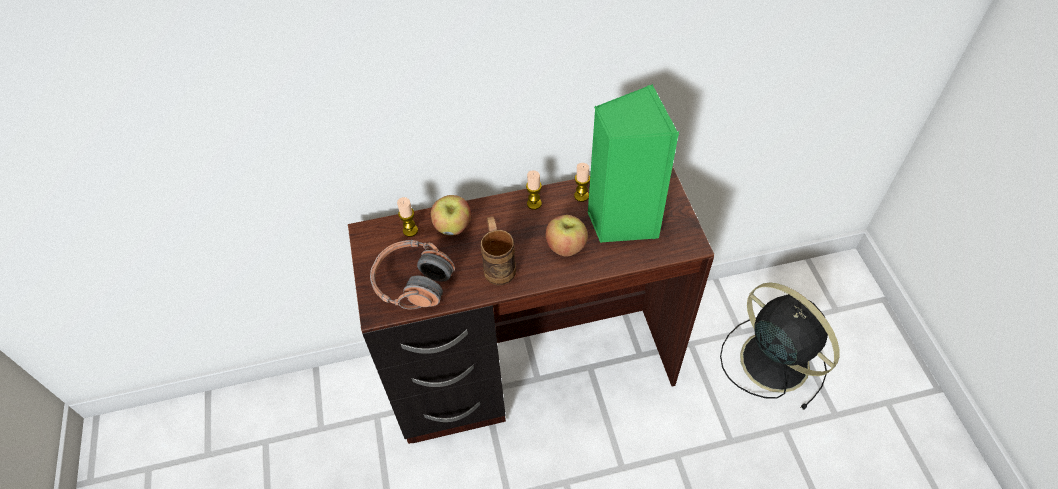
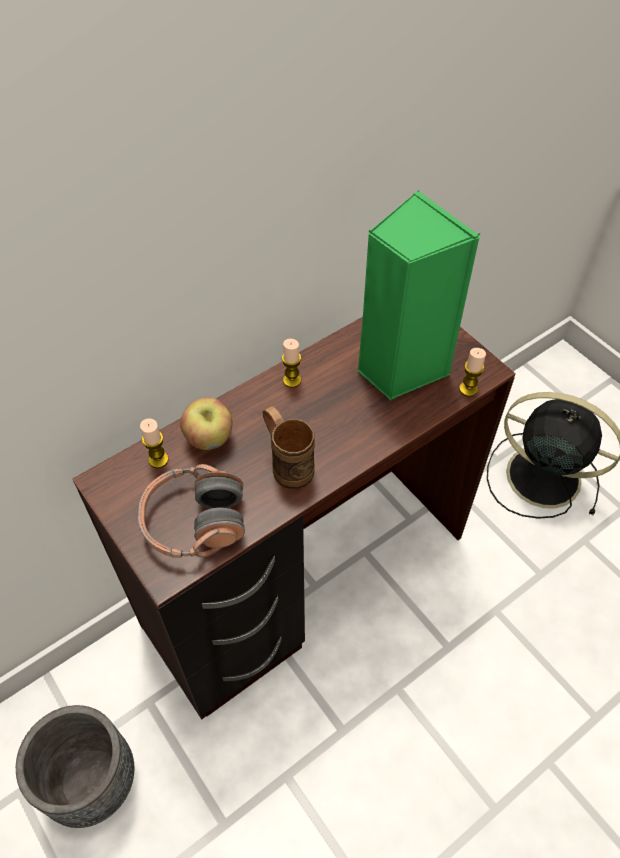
camera: 25 degrees left, 0 degrees up
apple [546,215,588,257] -> none
candle [574,163,590,202] -> candle moved to [459,348,486,397]
none -> grey planter [16,705,134,828]

